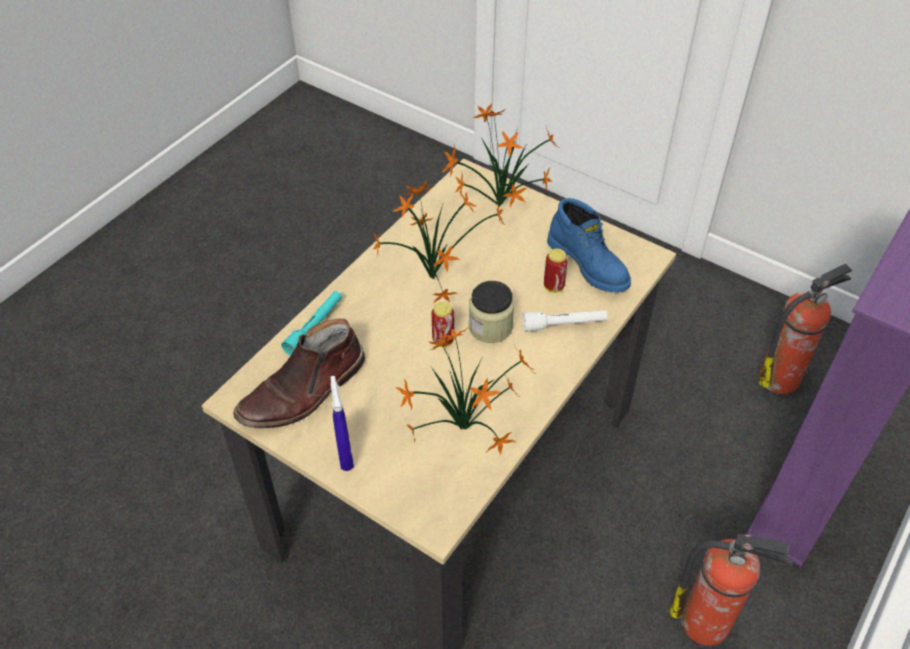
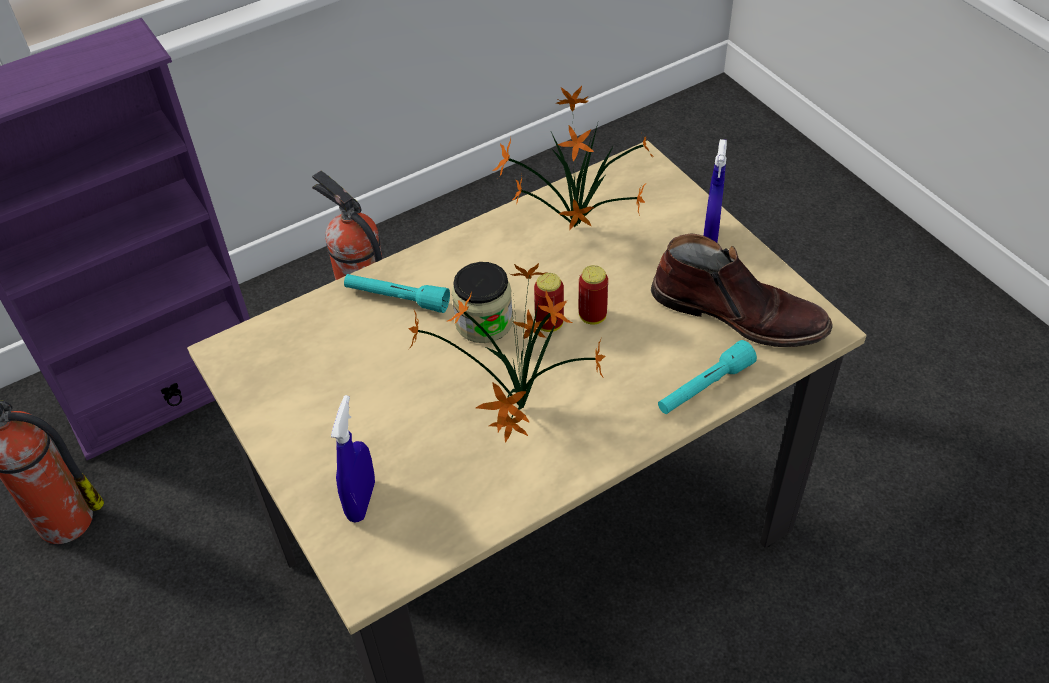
camera: 155 degrees left, 0 degrees up
brown boot [233,319,365,428] -> brown boot turned 45 degrees clockwise [651,234,832,347]
potted plant [442,103,559,207] -> blue spray bottle [331,395,375,523]
white flashlight [523,310,607,332] -> turquoise flashlight [344,274,450,313]
can [544,249,568,293] -> can moved to [579,265,608,325]
blue boot [547,198,631,293] -> none

